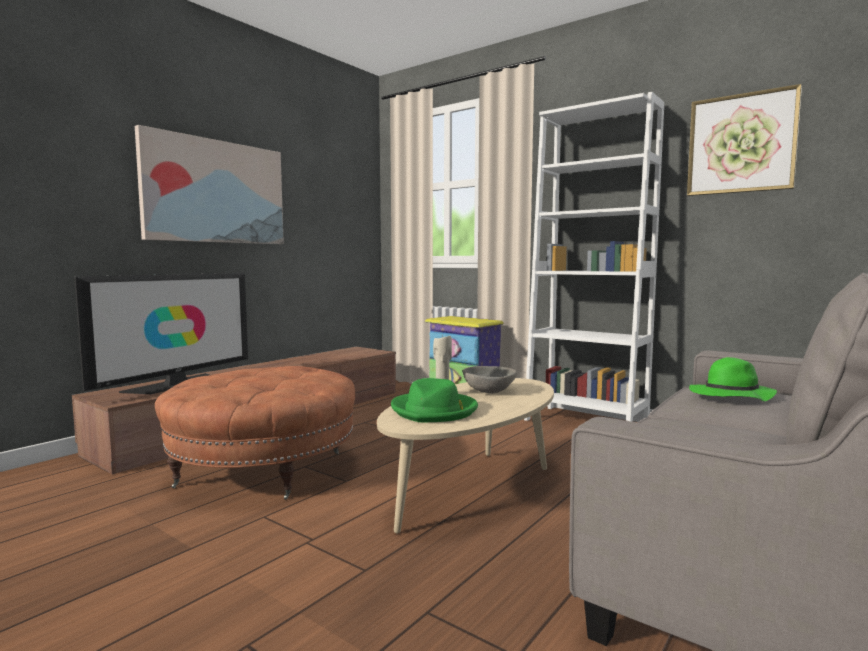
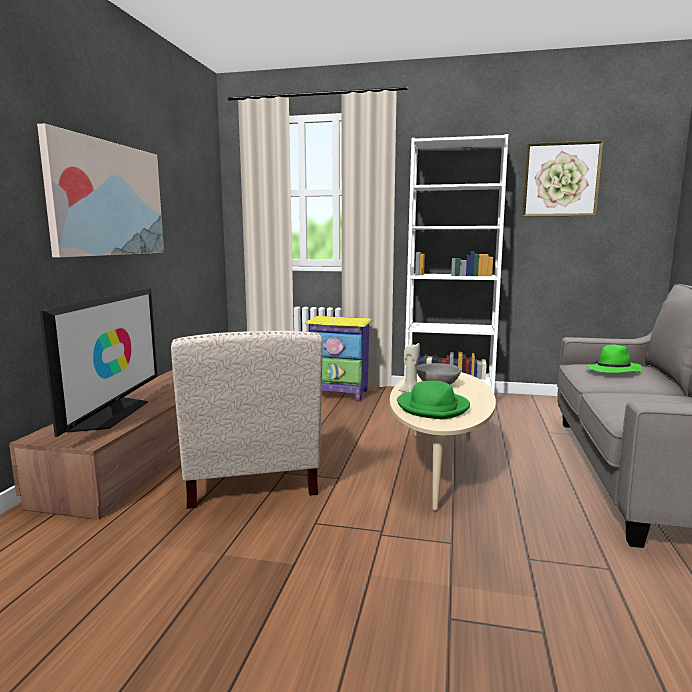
camera: 25 degrees left, 5 degrees up
brown ottoman [155,366,355,500] -> beige armchair [171,331,323,509]

